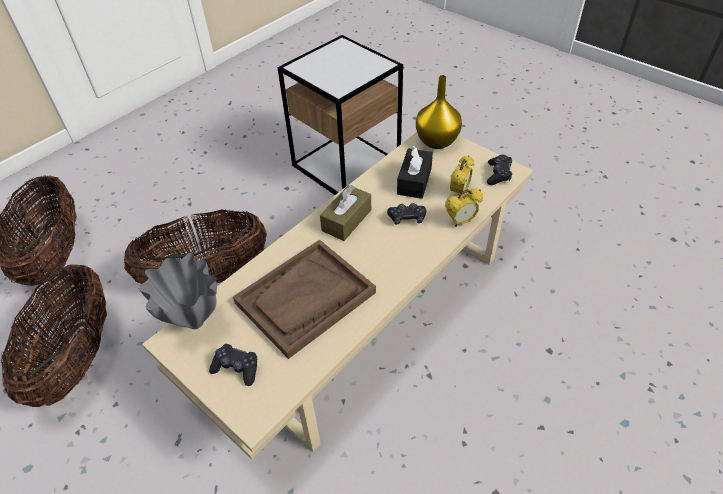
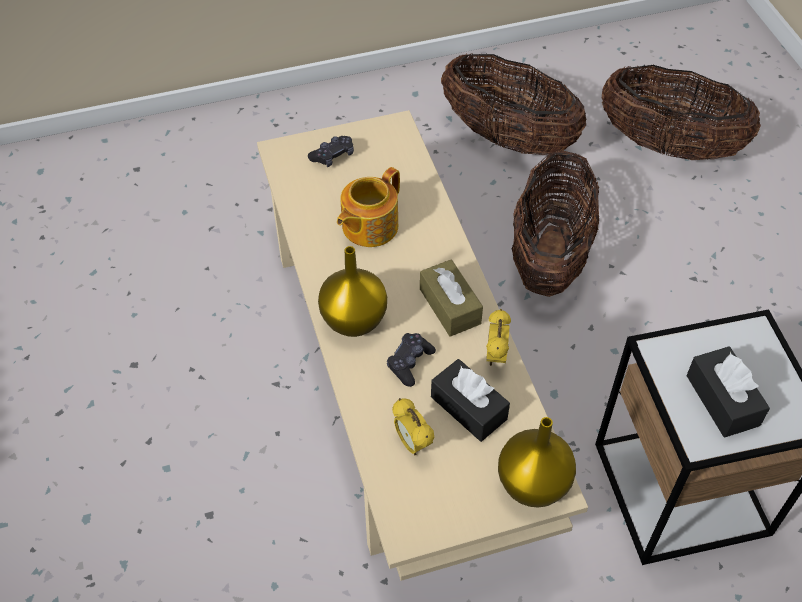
camera: 120 degrees right, 5 degrees up
grey vase [139,252,217,329] -> none
brown tray [233,239,376,359] -> teapot [337,167,400,247]
alarm clock [445,189,483,227] -> alarm clock moved to [486,309,511,366]
black game controller [487,154,512,185] -> none
none -> yellow vase [318,246,387,337]
none -> black tissue box [686,346,770,437]

